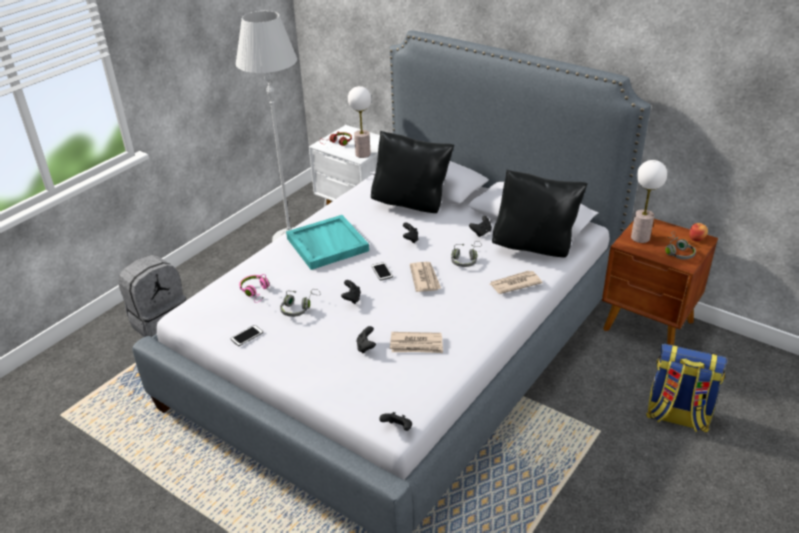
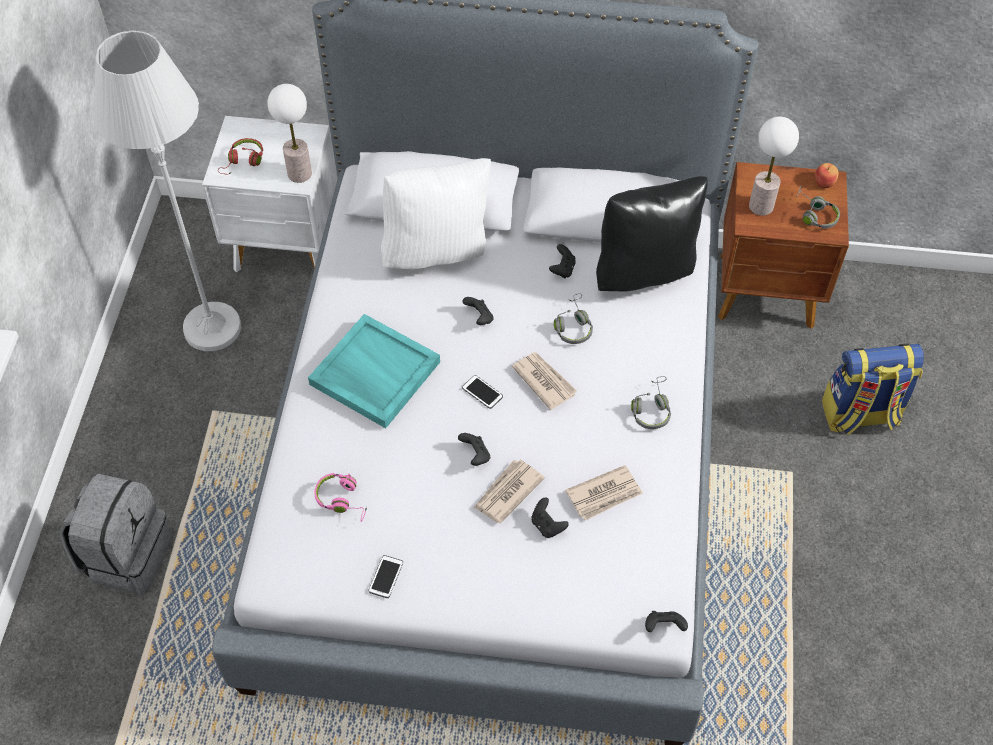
camera: 30 degrees left, 20 degrees up
grey headphones [280,289,321,317] -> grey headphones moved to [631,376,671,429]
black pillow [371,130,454,213] -> white pillow [381,158,491,270]
newspaper [490,270,543,294] -> newspaper moved to [474,460,545,523]

